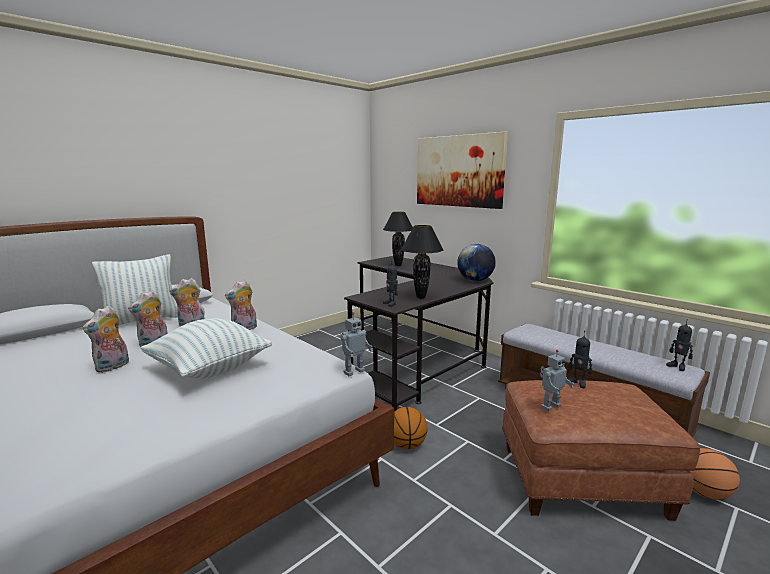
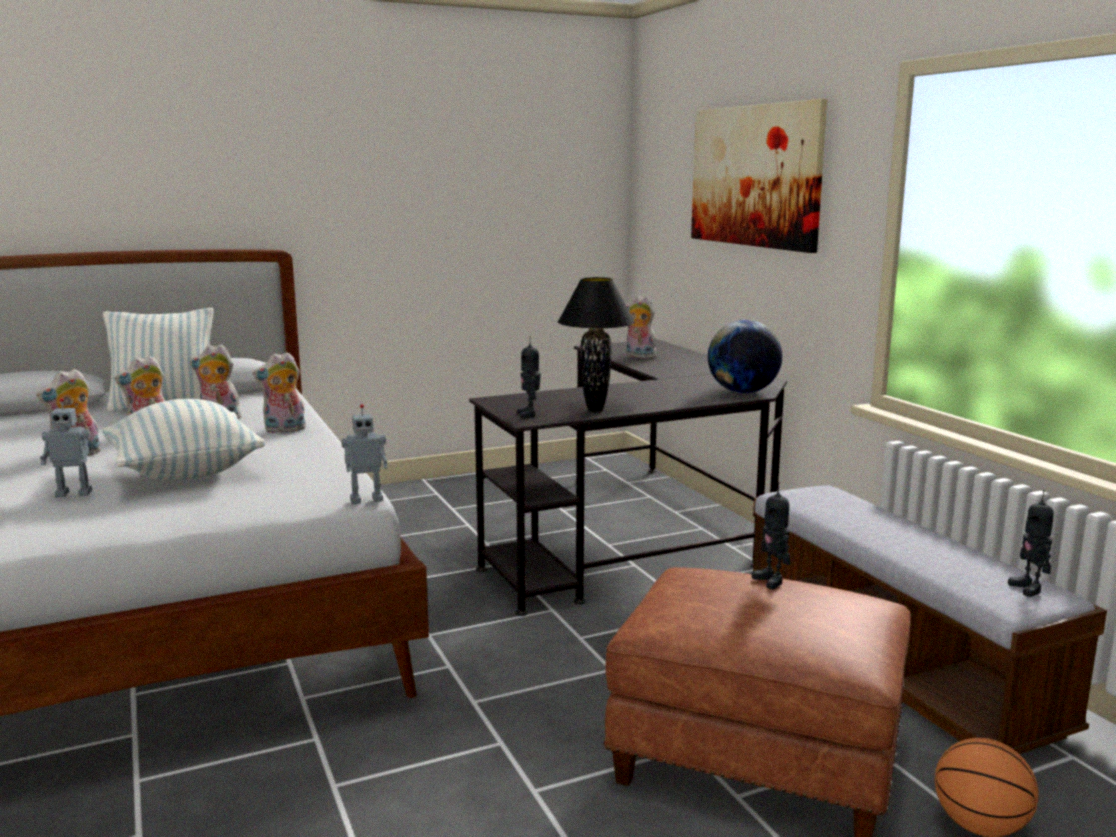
camera: 20 degrees right, 0 degrees up
black table lamp [383,212,413,266] -> plush toy [626,296,657,359]
basketball [394,407,428,449] -> none
toy robot [540,350,574,412] -> toy robot moved to [40,398,92,497]

